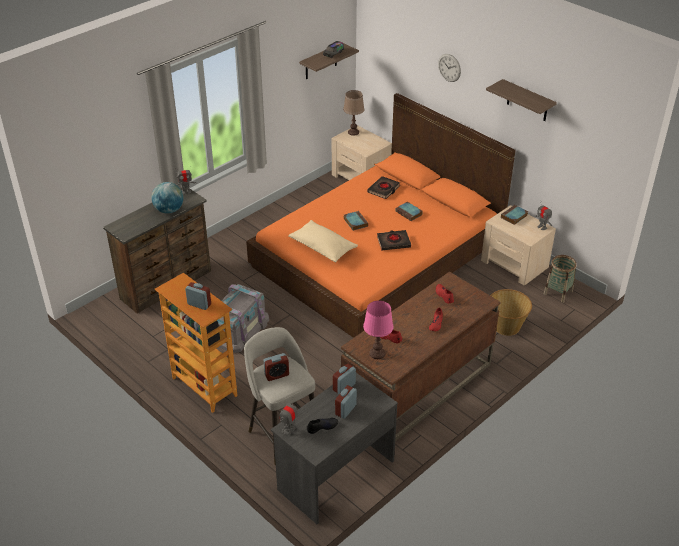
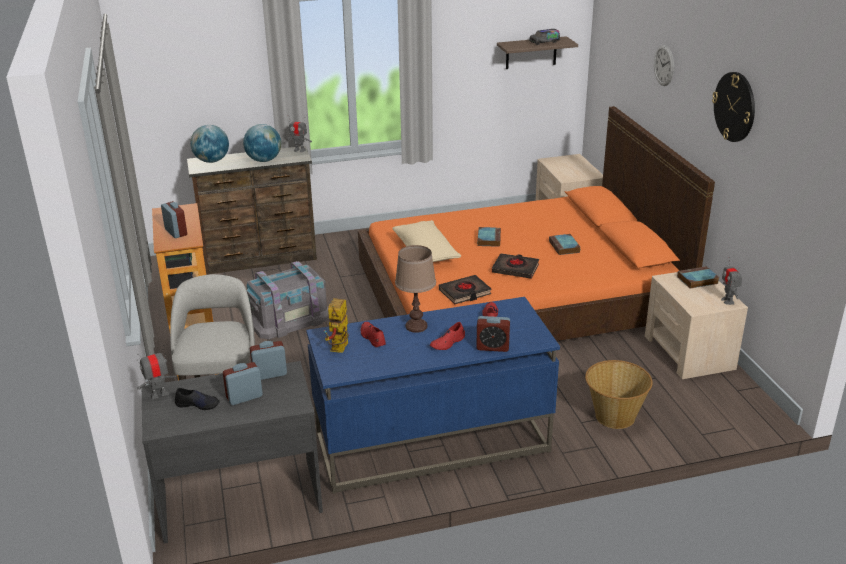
camera: 30 degrees right, 10 degrees down
alarm clock [264,353,289,381] -> alarm clock moved to [476,316,510,352]
brown desk [341,272,501,441] -> blue desk [306,297,560,494]
brown table lamp [343,90,364,136] -> brown table lamp moved to [395,245,436,333]
pink table lamp [363,300,393,359] -> toy robot [324,298,349,353]
black book [367,176,400,199] -> black book moved to [439,275,492,304]
shelf [486,79,557,121] -> wall clock [712,72,755,142]
basket [544,255,577,303] -> none
none -> globe [190,125,229,163]

